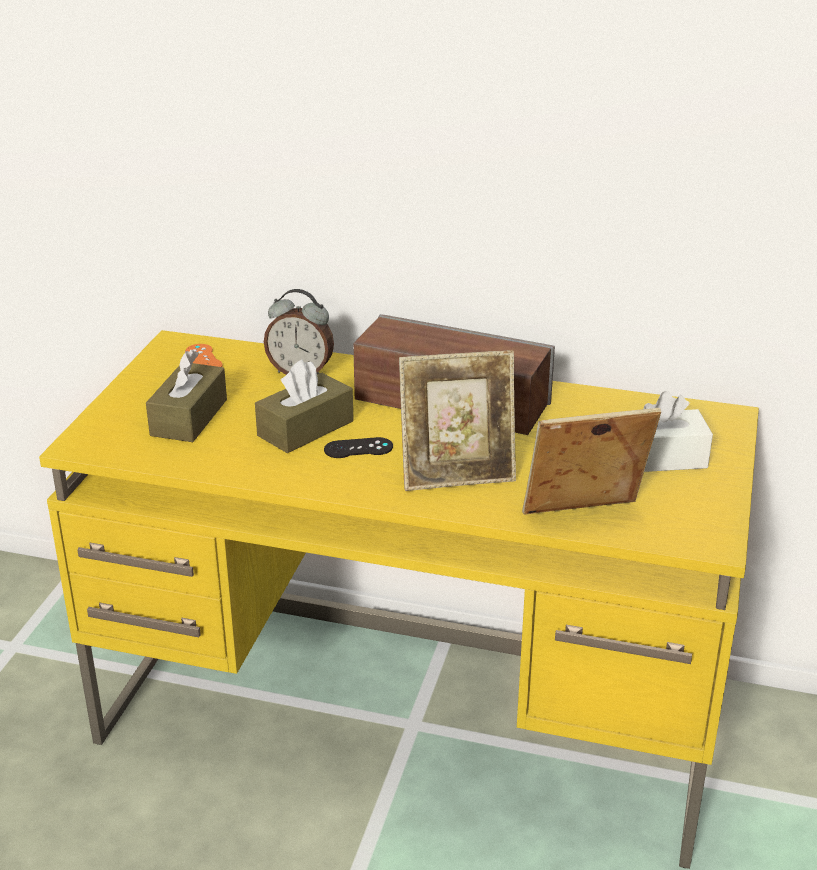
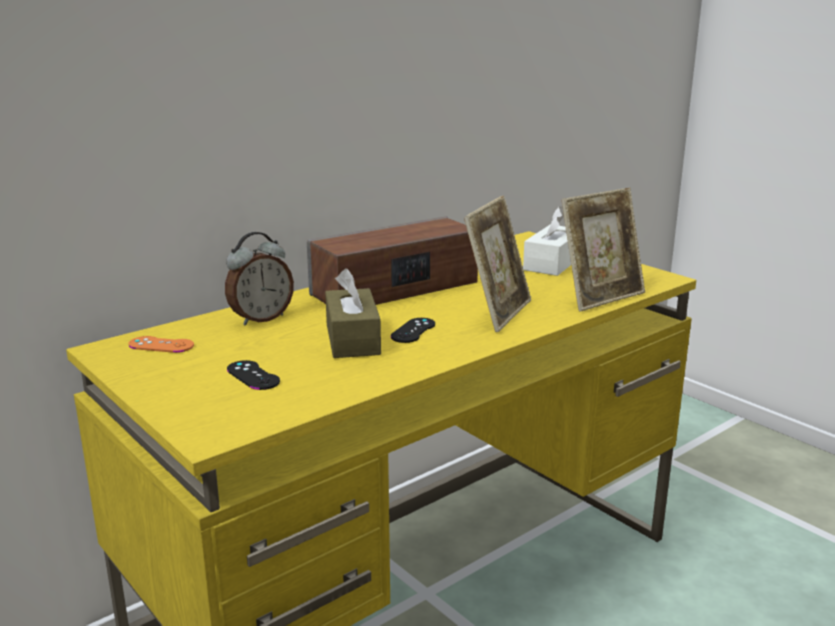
camera: 55 degrees left, 10 degrees down
brown tissue box [146,350,227,442] -> black game controller [227,360,280,390]
picture frame [522,408,661,515] -> picture frame turned 150 degrees counterclockwise [562,188,645,311]

